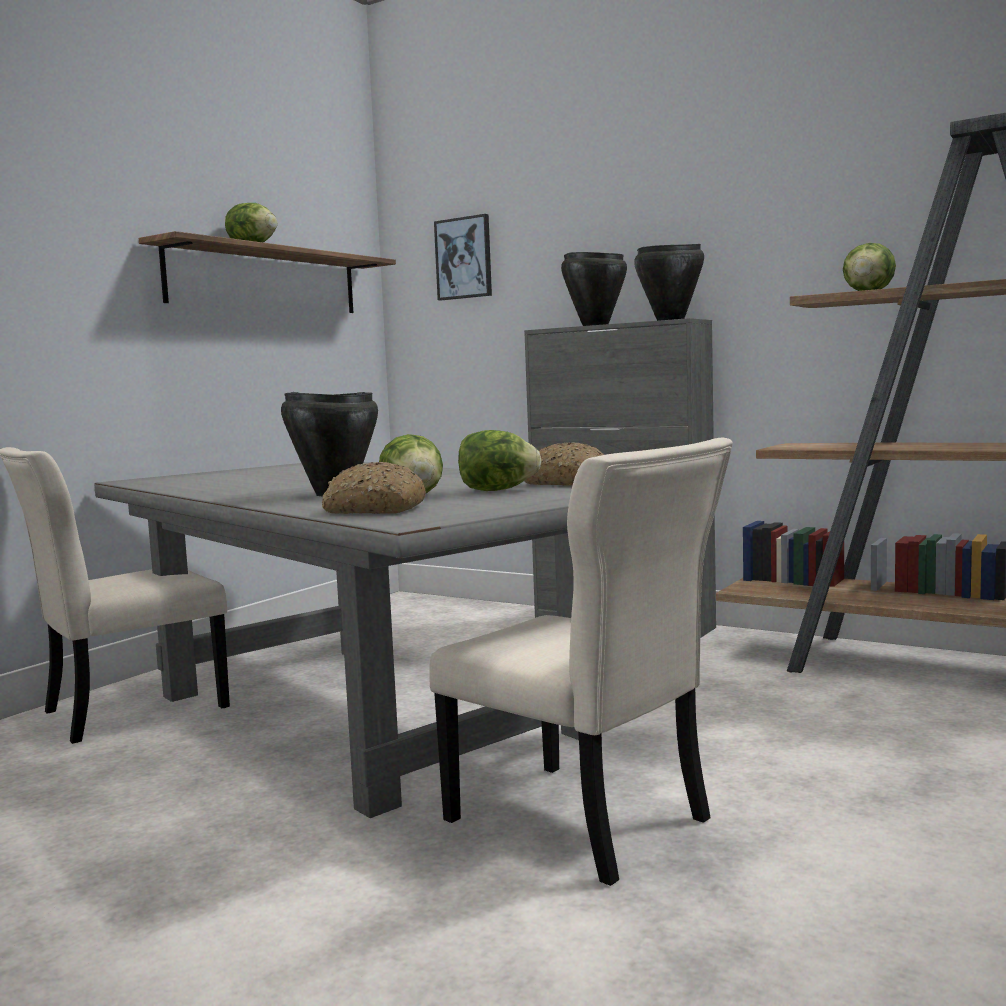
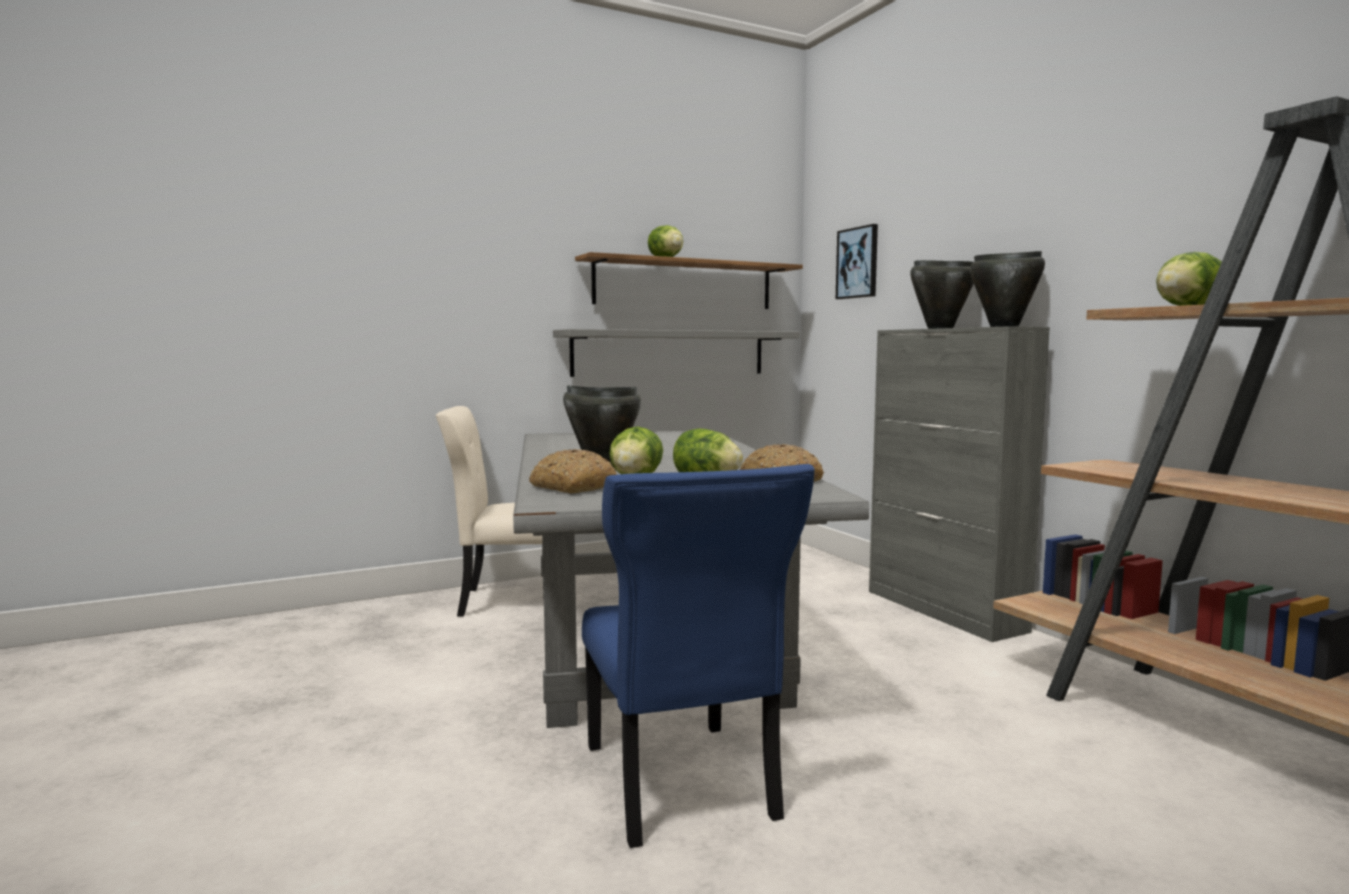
camera: 30 degrees right, 0 degrees up
beige chair [429,438,733,886] -> blue chair [582,464,815,848]
none -> grey shelf [553,329,800,377]

